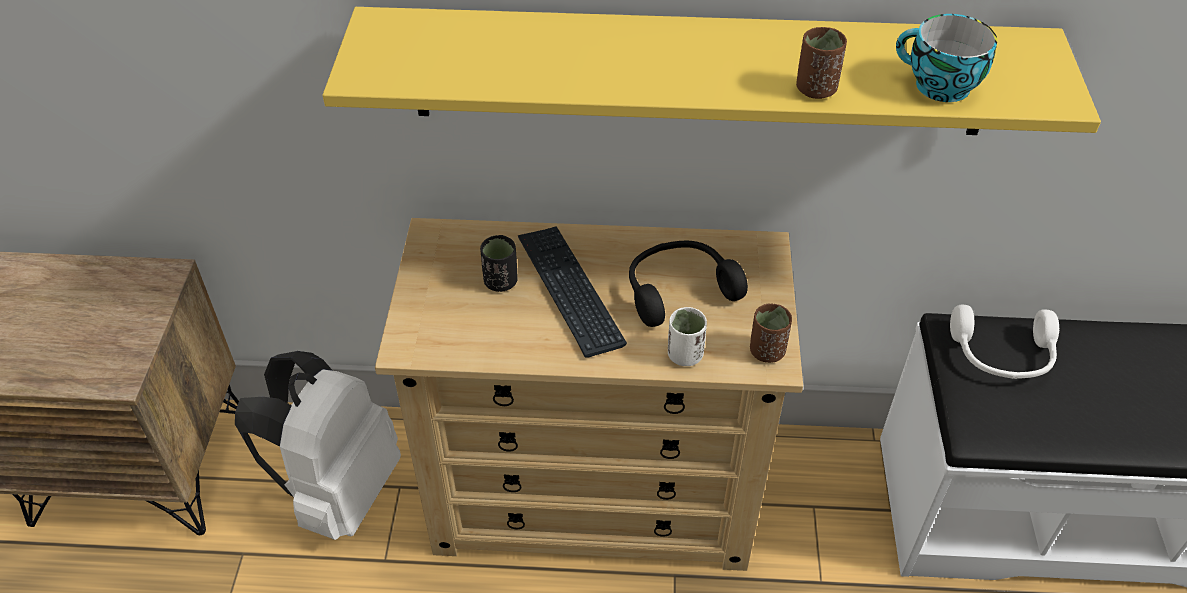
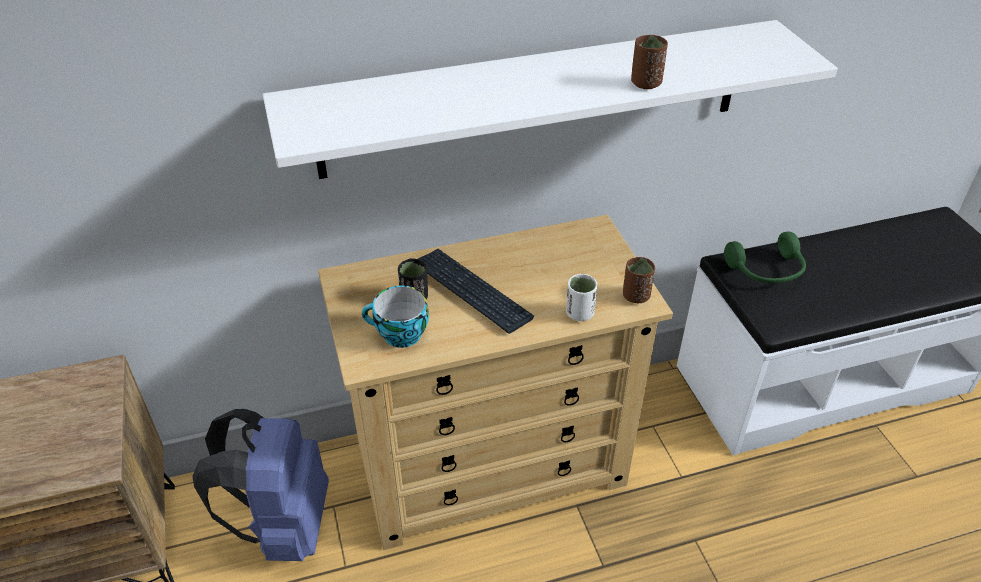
camera: 20 degrees left, 5 degrees down
white backpack [235,351,401,540] -> blue backpack [192,409,329,561]
yellow shelf [323,7,1101,135] -> white shelf [263,20,838,179]
black headphones [629,241,748,327] -> none
cup [896,14,997,102] -> cup moved to [362,286,429,348]
white headphones [950,305,1059,379] -> green headphones [724,232,806,283]

